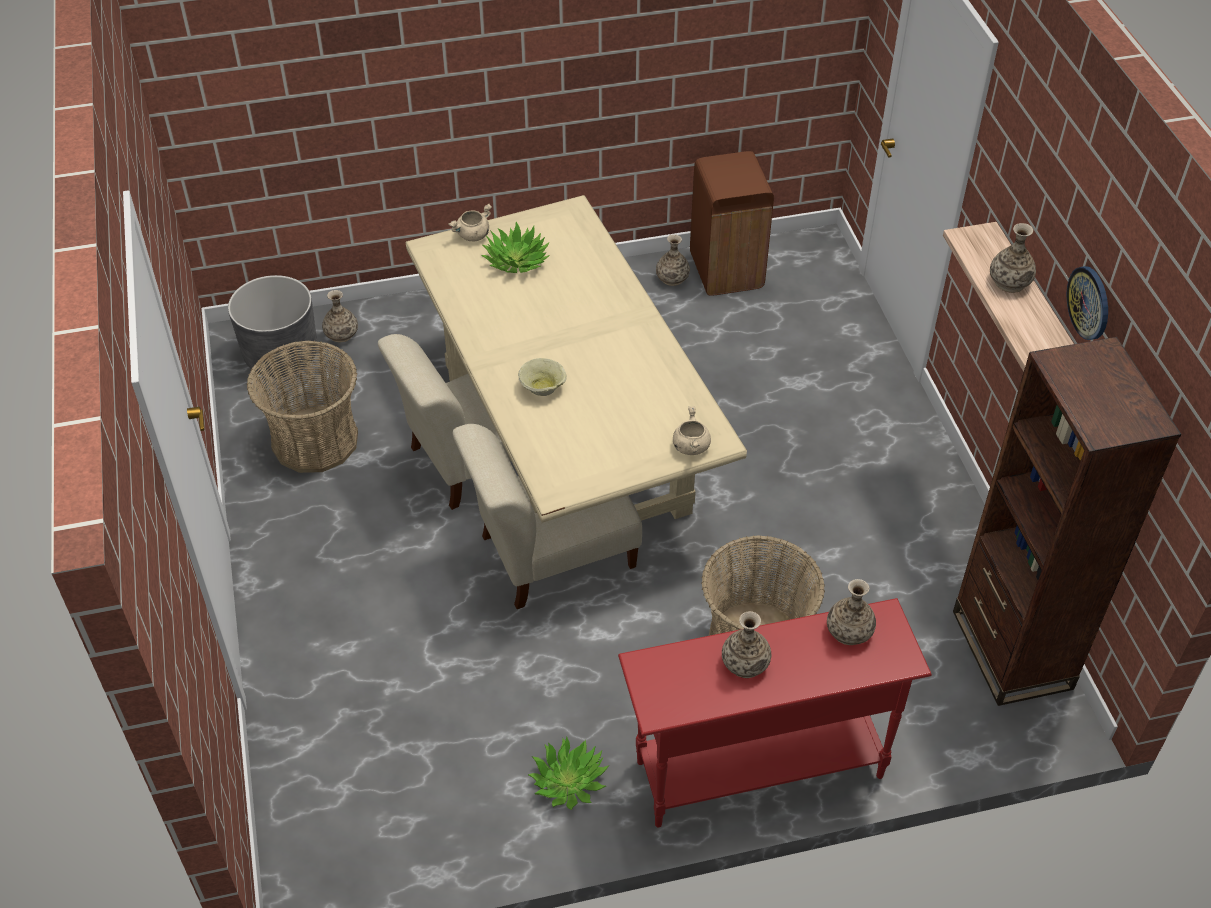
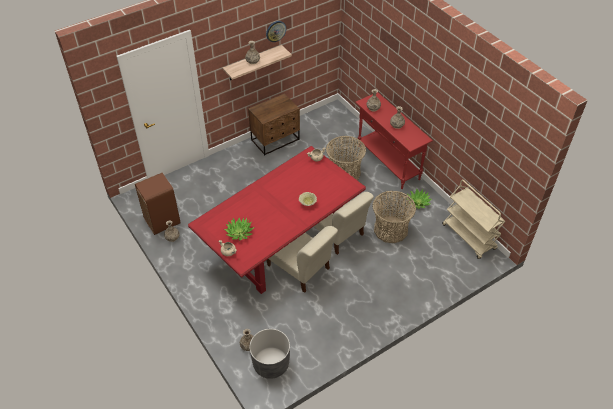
camera: 110 degrees left, 0 degrees up
basket [247,340,358,473] -> basket moved to [372,191,416,243]
beige dining table [406,195,747,523] -> red dining table [188,146,366,294]
brown bookcase [953,337,1181,706] -> none
none -> brown nightstand [248,93,300,155]
none -> beige cart [442,179,505,259]

